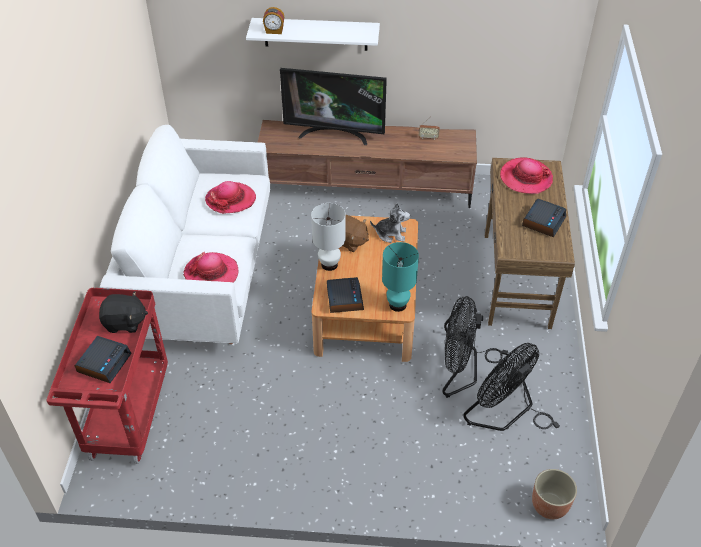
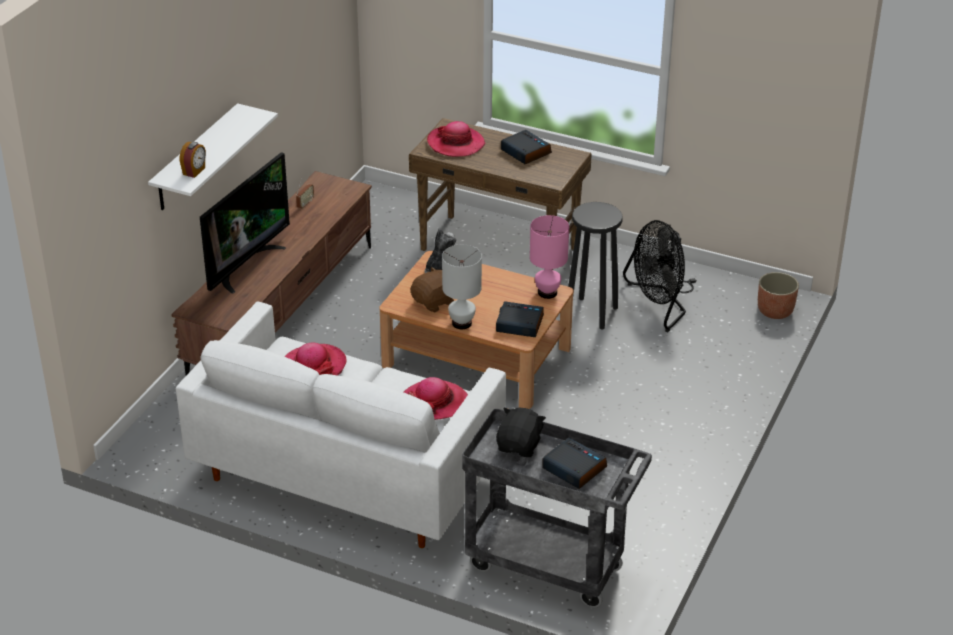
camera: 70 degrees left, 10 degrees down
red cart [47,288,168,464] -> grey cart [462,409,652,608]
turquoise table lamp [382,242,419,312] -> pink table lamp [530,215,569,299]
black fan [442,296,509,398] -> black stool [568,202,623,330]

